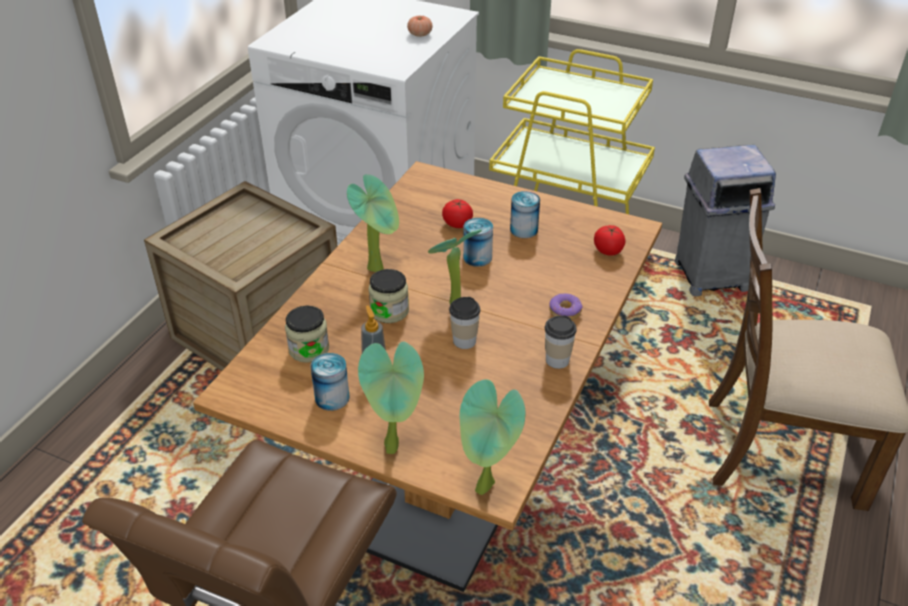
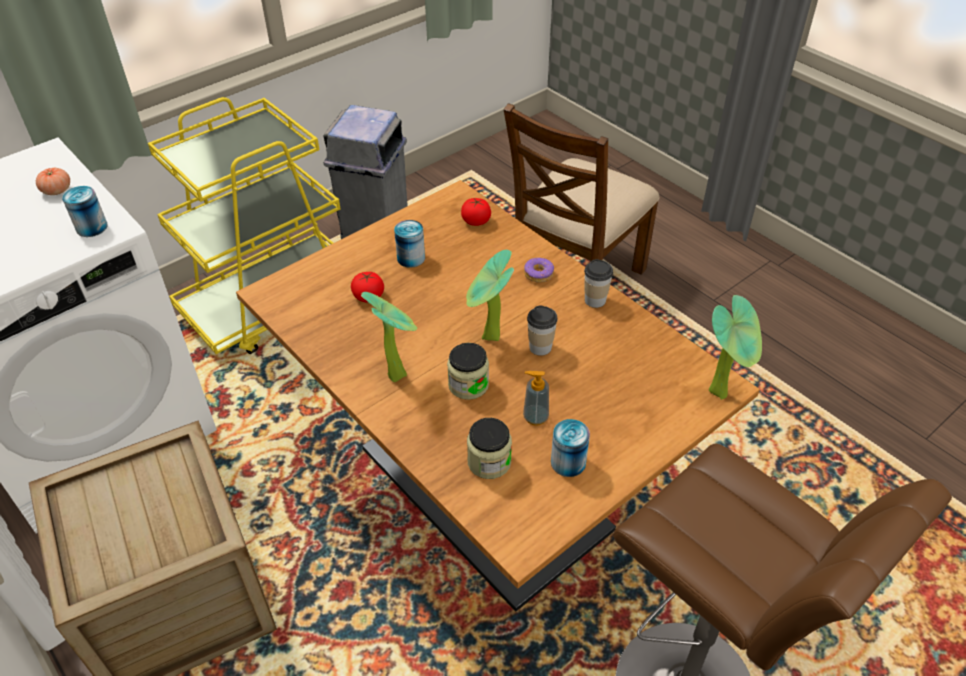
camera: 65 degrees left, 5 degrees up
potted plant [358,342,424,454] -> none
can [463,218,493,267] -> can moved to [62,186,108,237]

